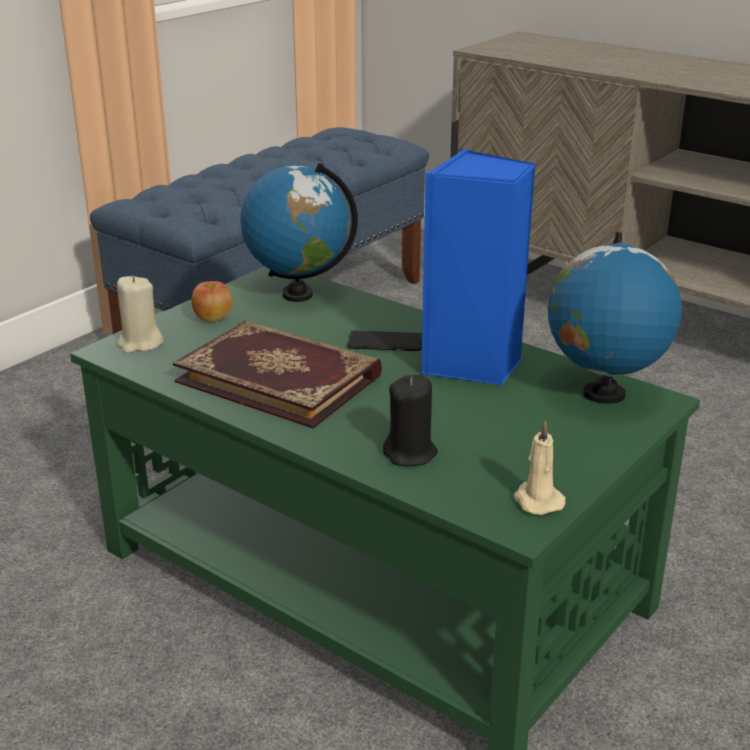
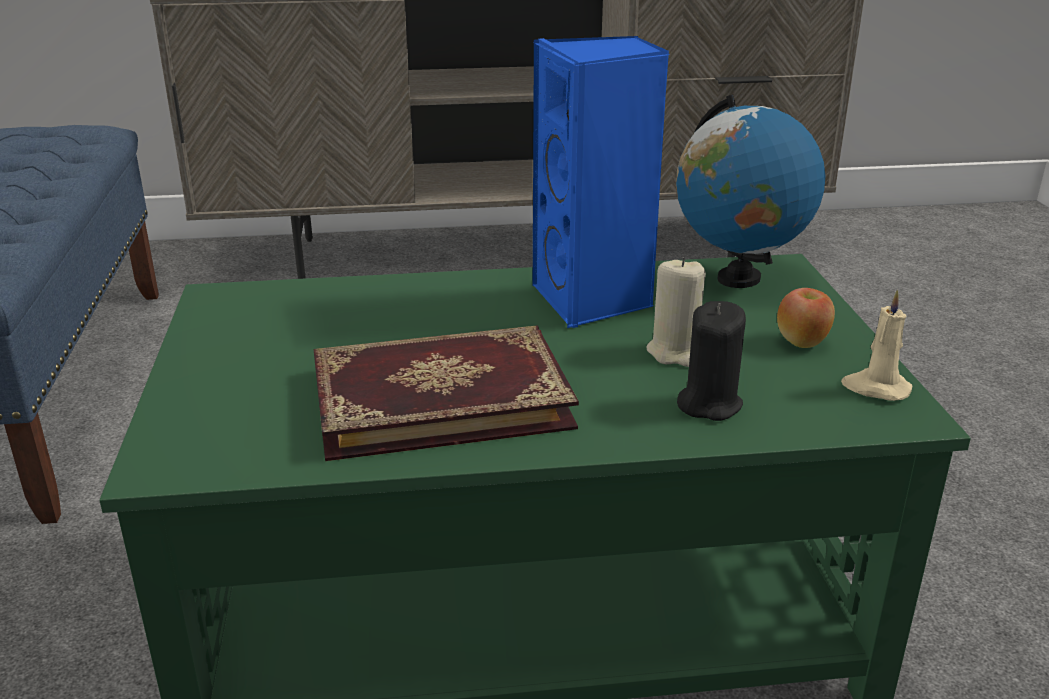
camera: 45 degrees left, 0 degrees up
beige candle [117,275,164,353] -> beige candle moved to [646,257,706,367]
apple [191,281,232,323] -> apple moved to [777,288,835,348]
globe [240,163,358,302] -> none
phone [347,331,422,351] -> none

